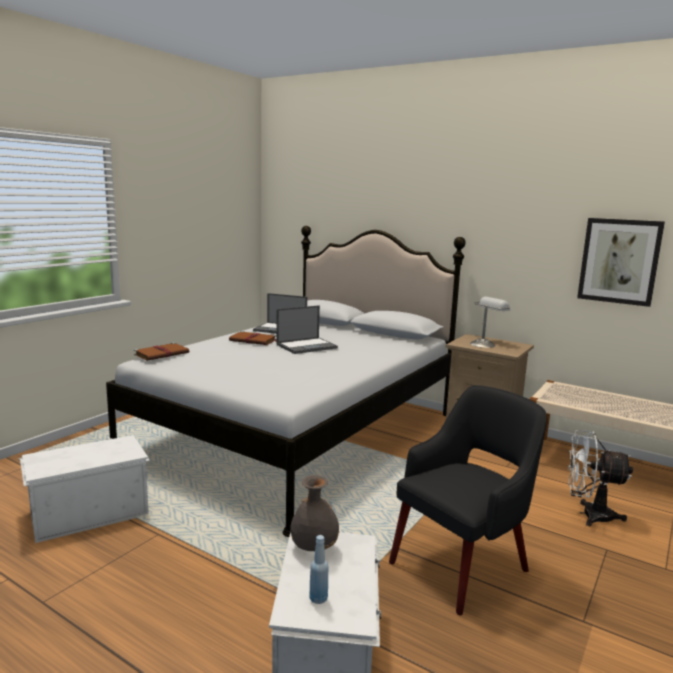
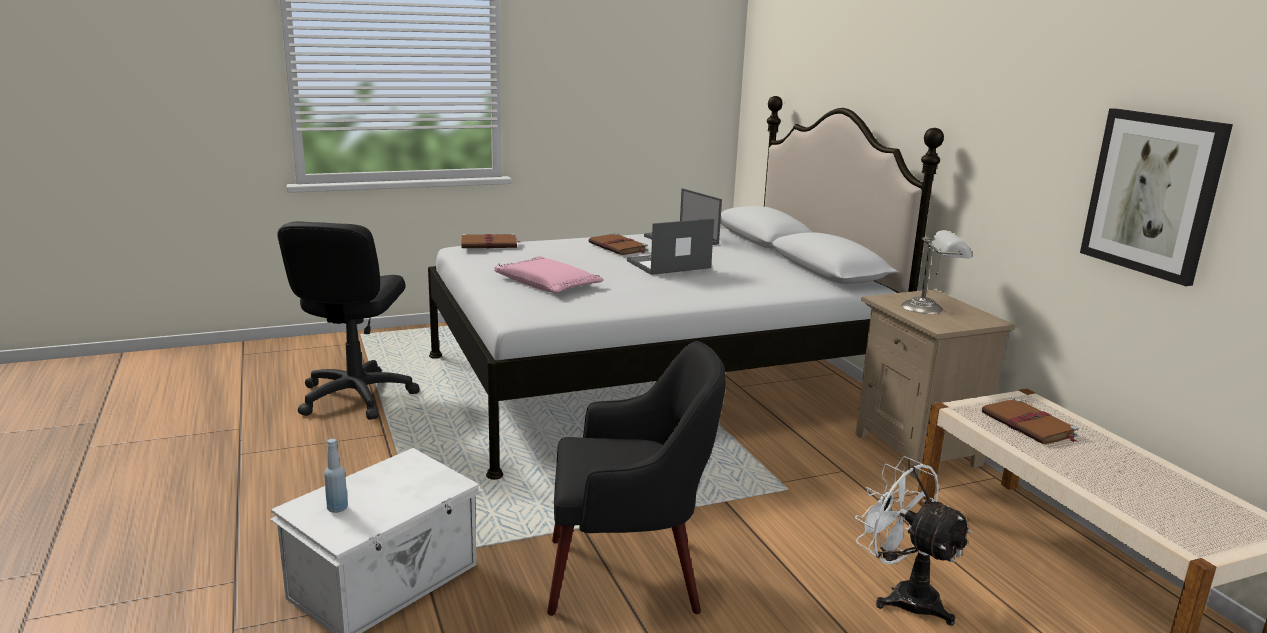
camera: 35 degrees right, 5 degrees up
white storage box [20,435,150,543] -> black office chair [277,221,420,420]
laptop [276,305,338,354] -> laptop turned 150 degrees clockwise [627,218,714,275]
grey vase [291,475,339,551] -> none
none -> pink pillow [494,256,604,293]
none -> brown book [982,398,1079,444]

